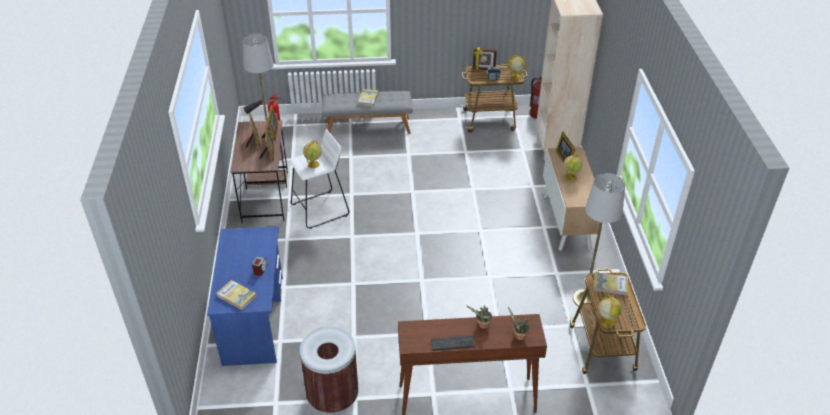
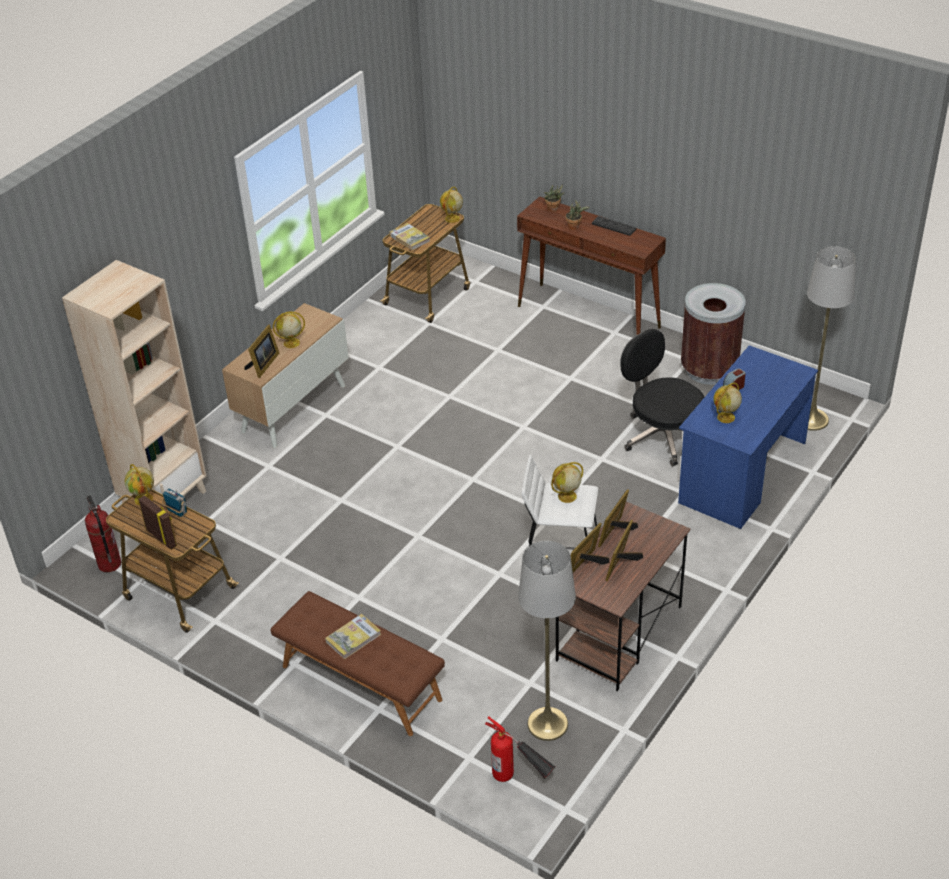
camera: 140 degrees left, 0 degrees up
book [216,280,257,310] -> none
grey bench [322,91,413,134] -> brown bench [271,591,445,736]
grey floor lamp [573,173,625,309] -> grey floor lamp moved to [807,246,856,431]
none -> black office chair [620,329,704,467]
none -> globe [713,382,742,423]

